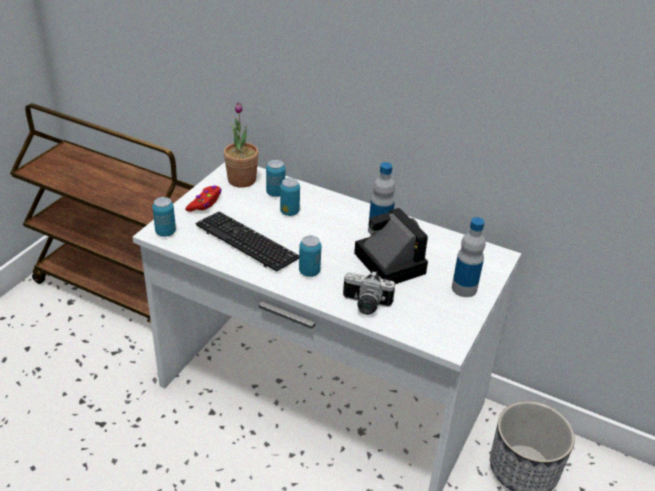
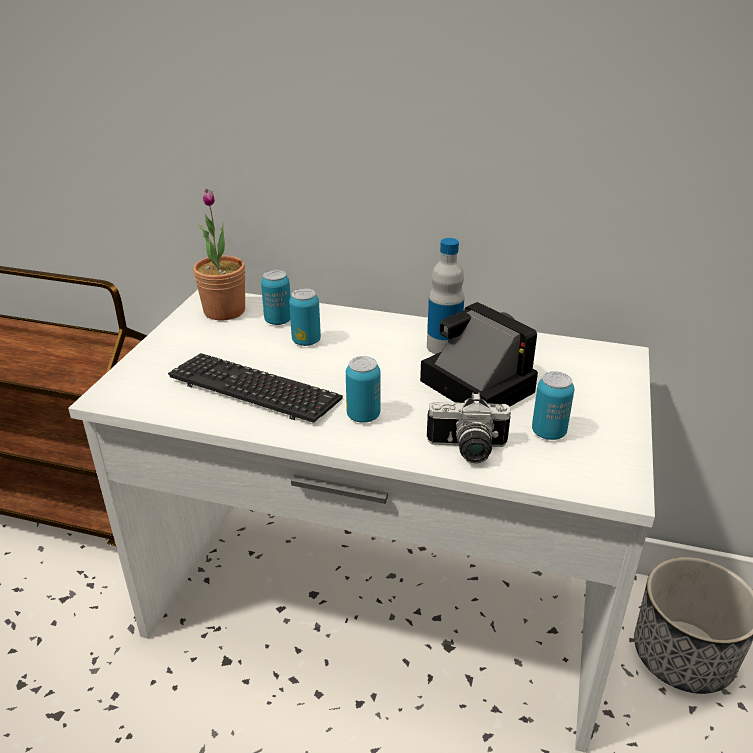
camera: 10 degrees left, 5 degrees down
can [152,197,176,237] -> can moved to [532,371,574,440]
red game controller [185,186,221,212] -> none
bottle [452,217,485,297] -> none

